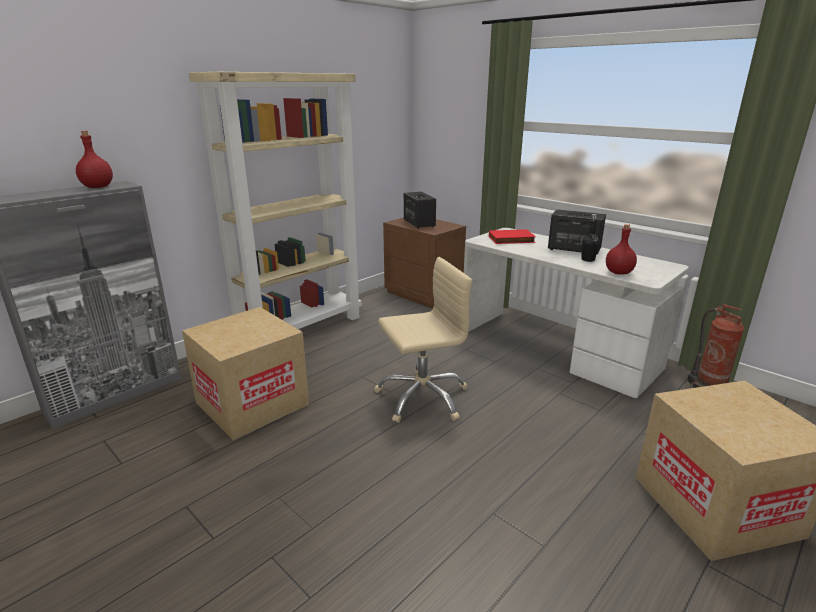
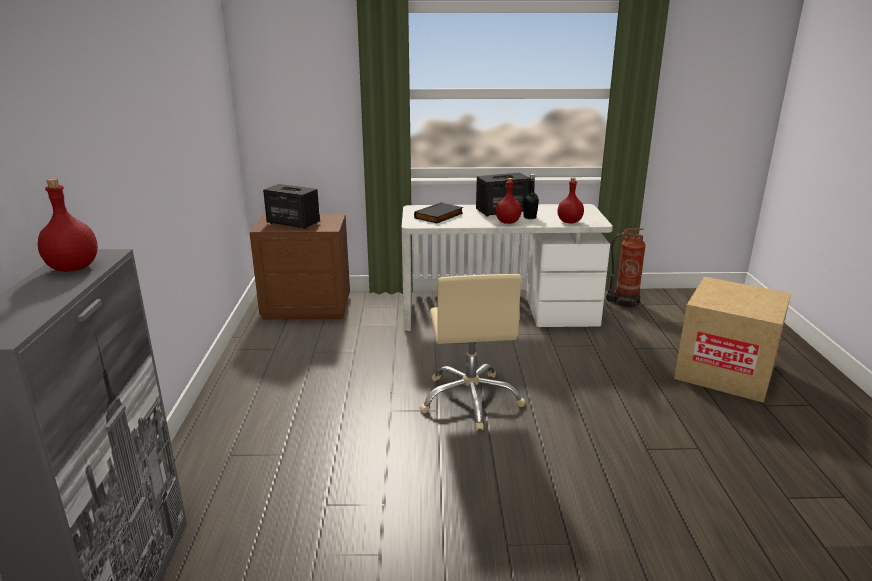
camera: 45 degrees left, 0 degrees up
cardboard box [182,307,309,440] -> none
beige bookcase [189,72,362,329] -> none
beige office chair [374,257,472,423] -> beige office chair turned 150 degrees clockwise [420,274,525,431]
red book [489,229,536,244] -> black book [414,202,463,223]
none -> red bottle [496,178,522,224]

